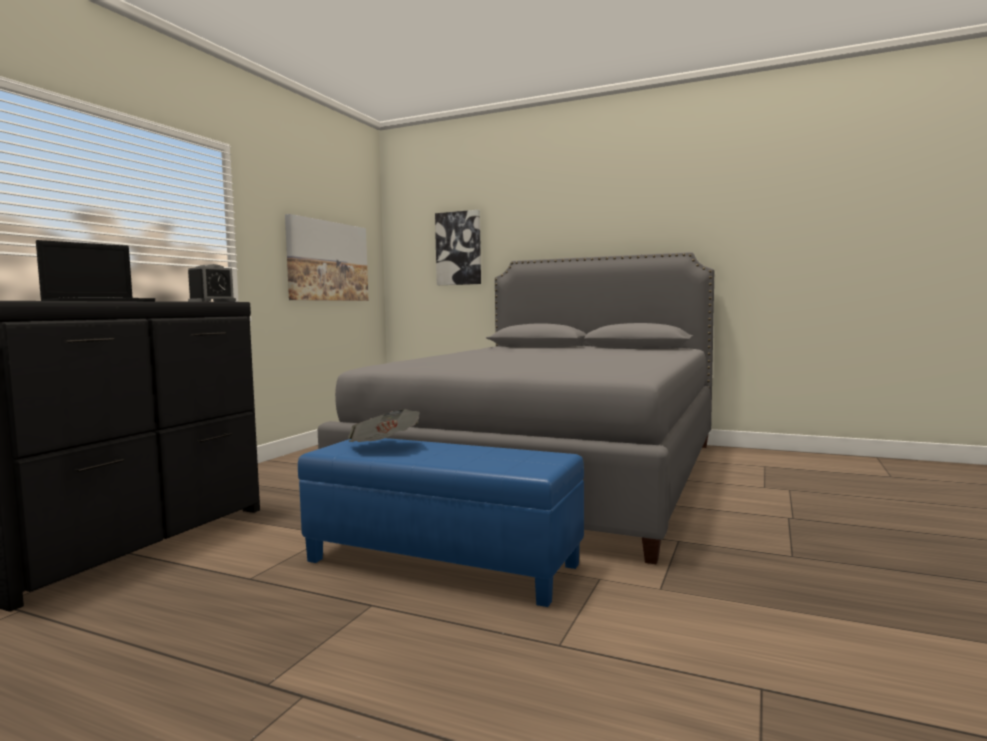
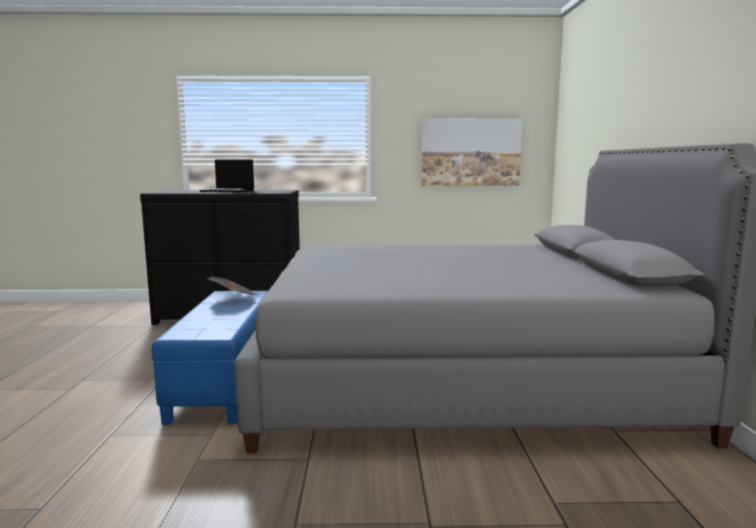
camera: 65 degrees right, 5 degrees up
alarm clock [188,264,236,302] -> none
picture [435,210,481,285] -> none

